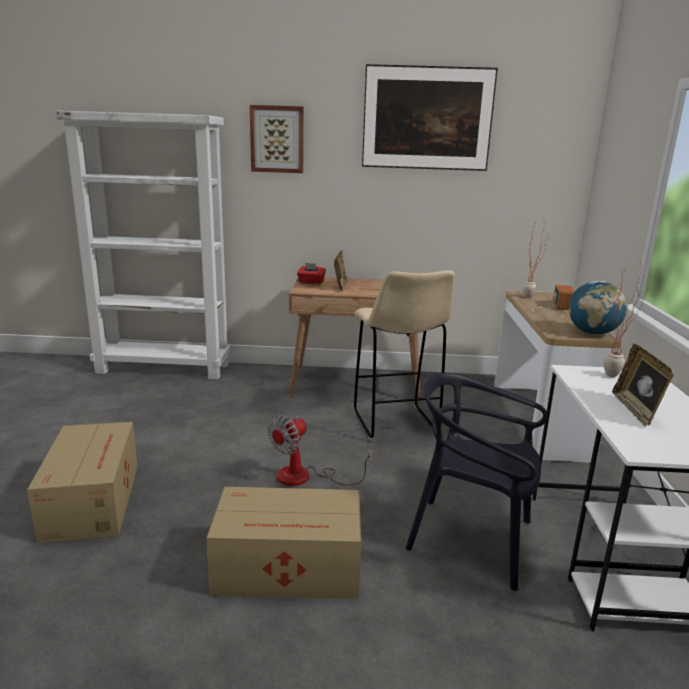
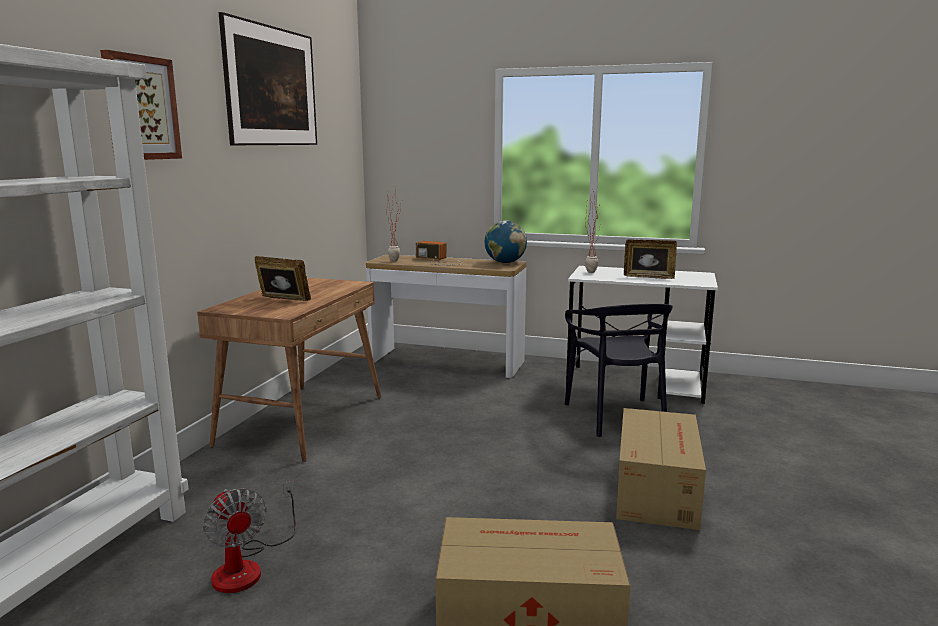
camera: 75 degrees left, 5 degrees down
fan [267,414,374,486] -> fan moved to [203,480,296,593]
red tissue box [297,263,326,285] -> none
beige stool [354,270,455,441] -> none
black chair [406,372,548,591] -> black chair turned 45 degrees counterclockwise [564,304,673,437]

